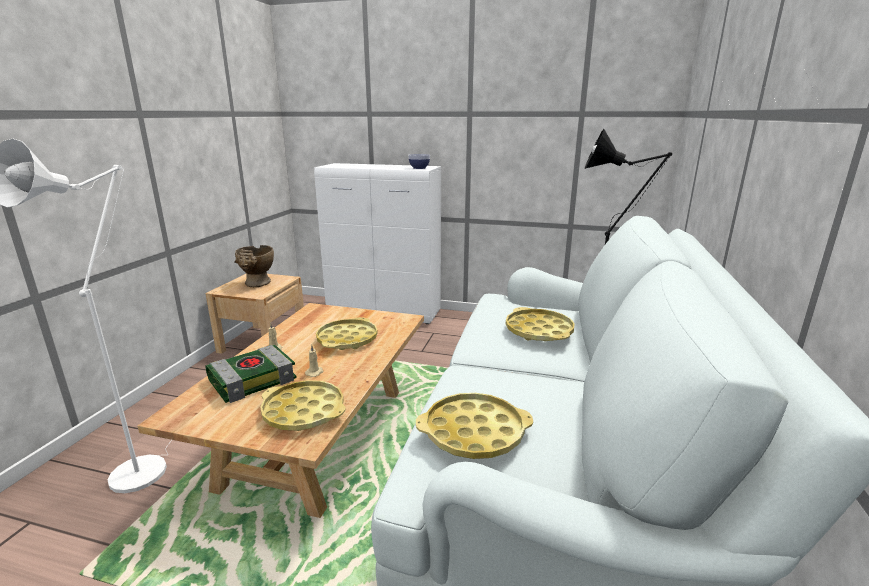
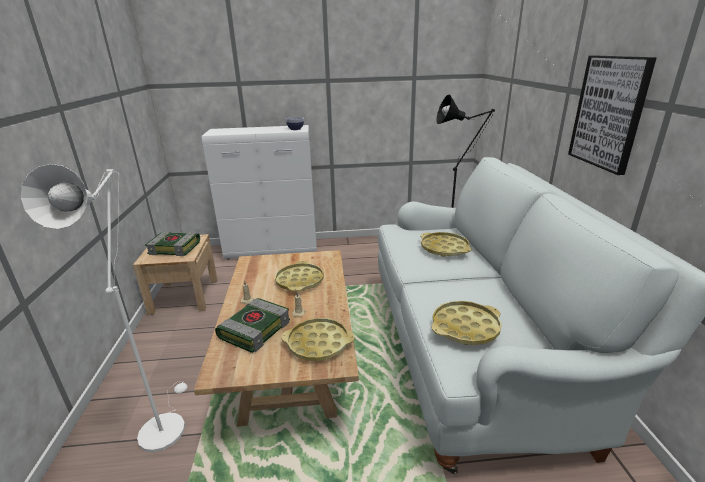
camera: 20 degrees left, 5 degrees up
beige vase [235,245,274,287] -> book [145,232,200,256]
none -> picture [568,56,657,175]

